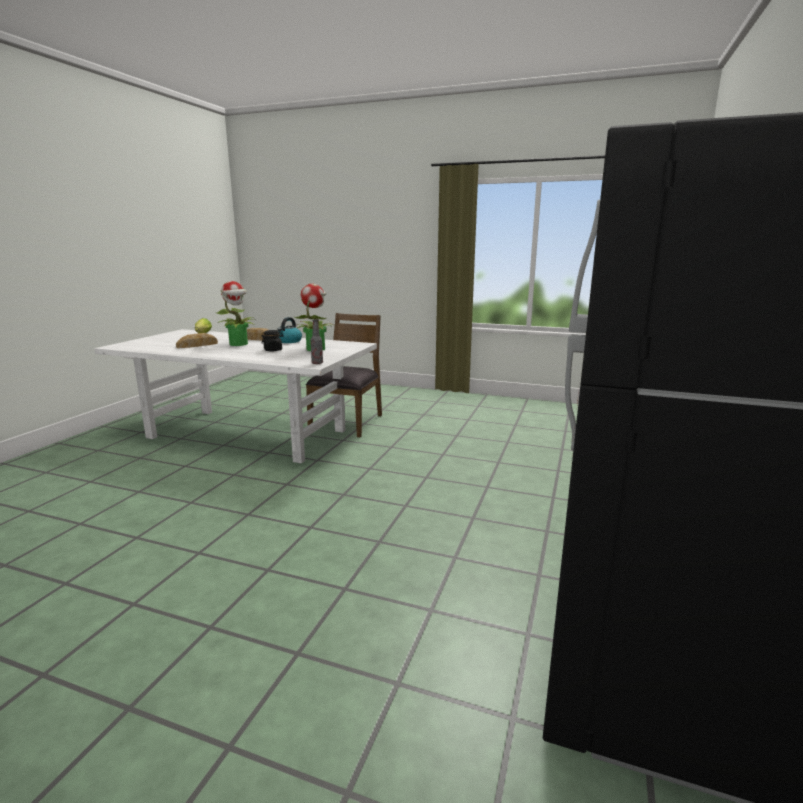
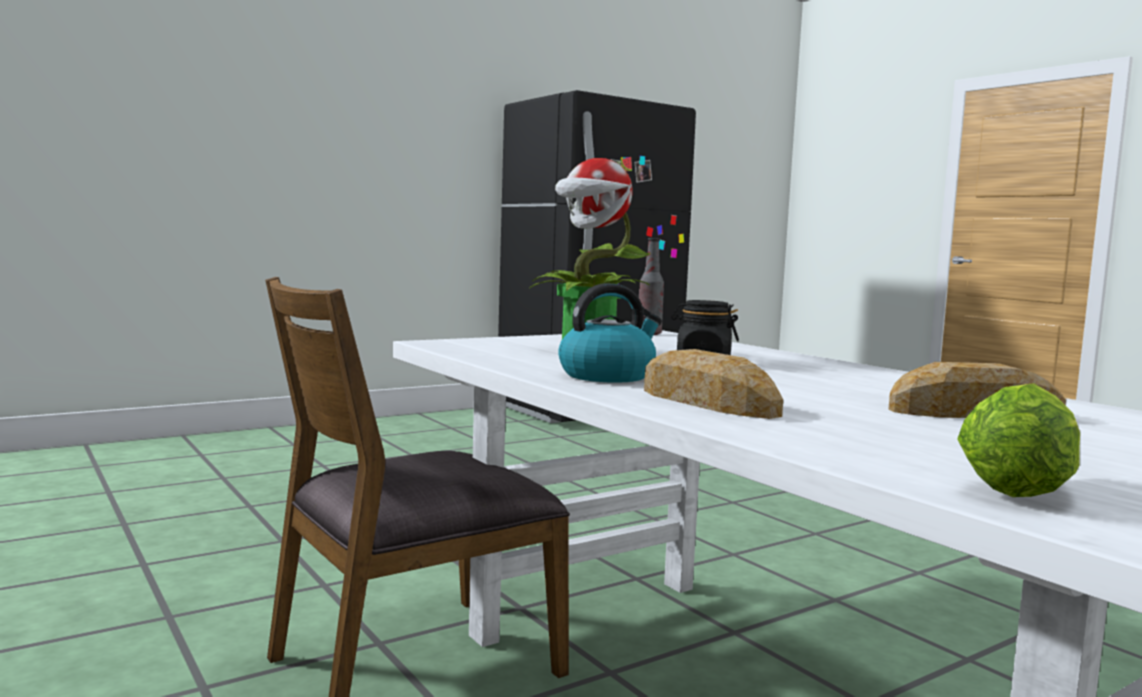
camera: 145 degrees left, 10 degrees down
potted plant [217,281,255,346] -> none

